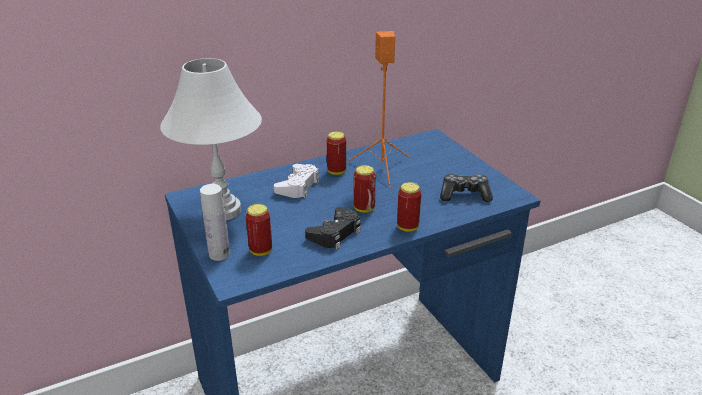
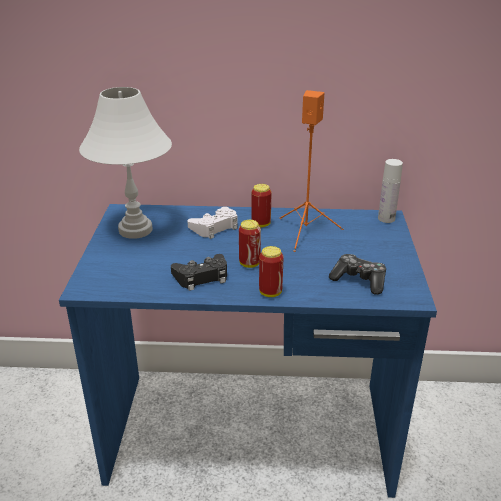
camera: 30 degrees right, 0 degrees up
white bottle [200,184,230,261] -> white bottle moved to [378,159,403,223]
can [245,204,272,256] -> none

